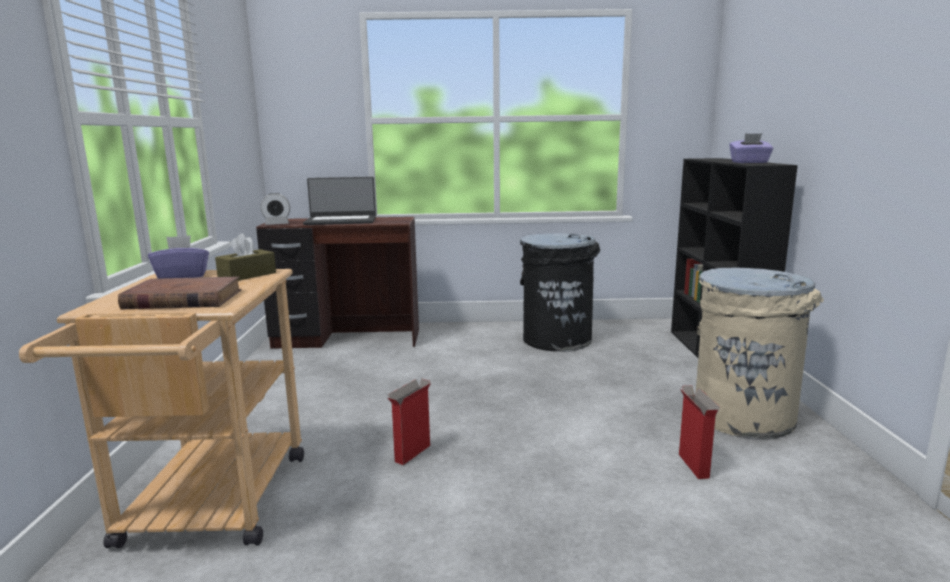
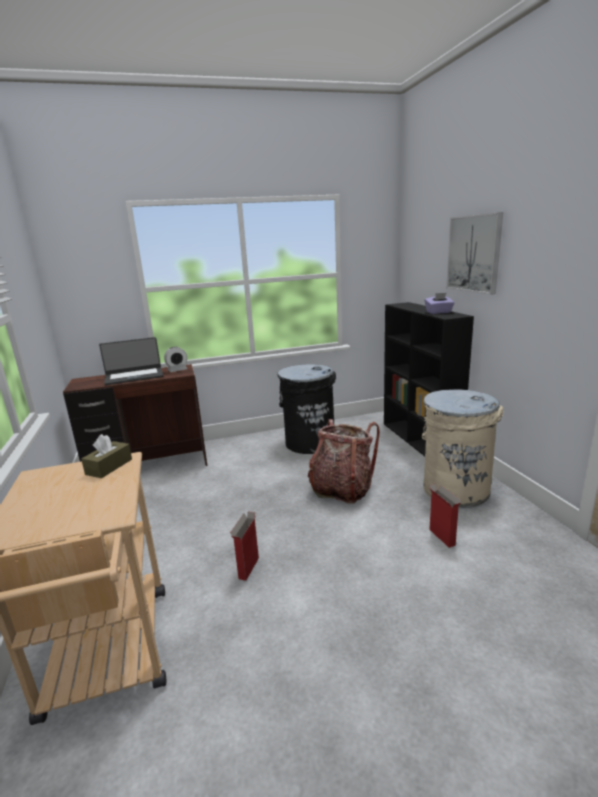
camera: 15 degrees left, 5 degrees up
brown book [118,276,241,309] -> none
purple tissue box [148,235,209,279] -> none
alarm clock [260,193,290,225] -> alarm clock moved to [164,347,187,372]
none -> backpack [308,419,380,504]
none -> picture [446,212,503,295]

